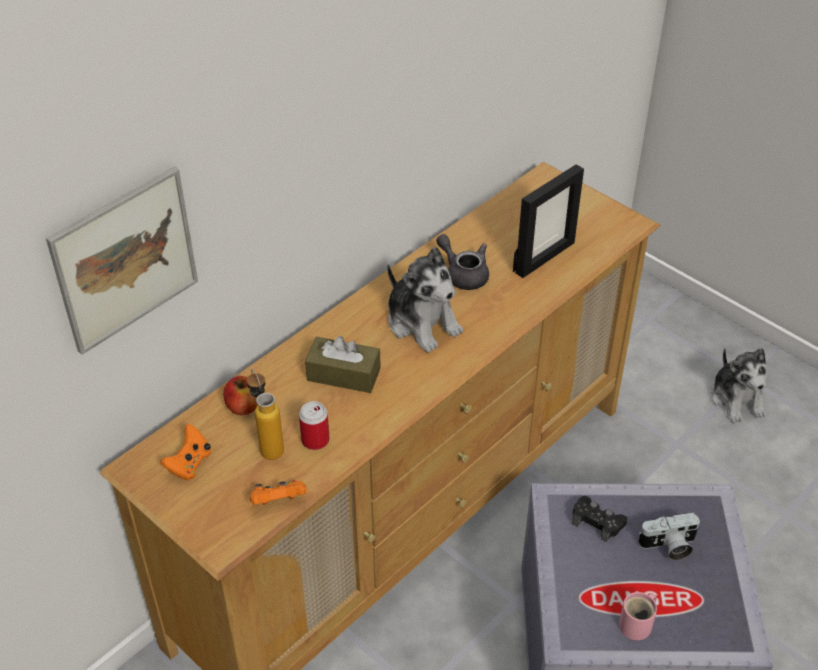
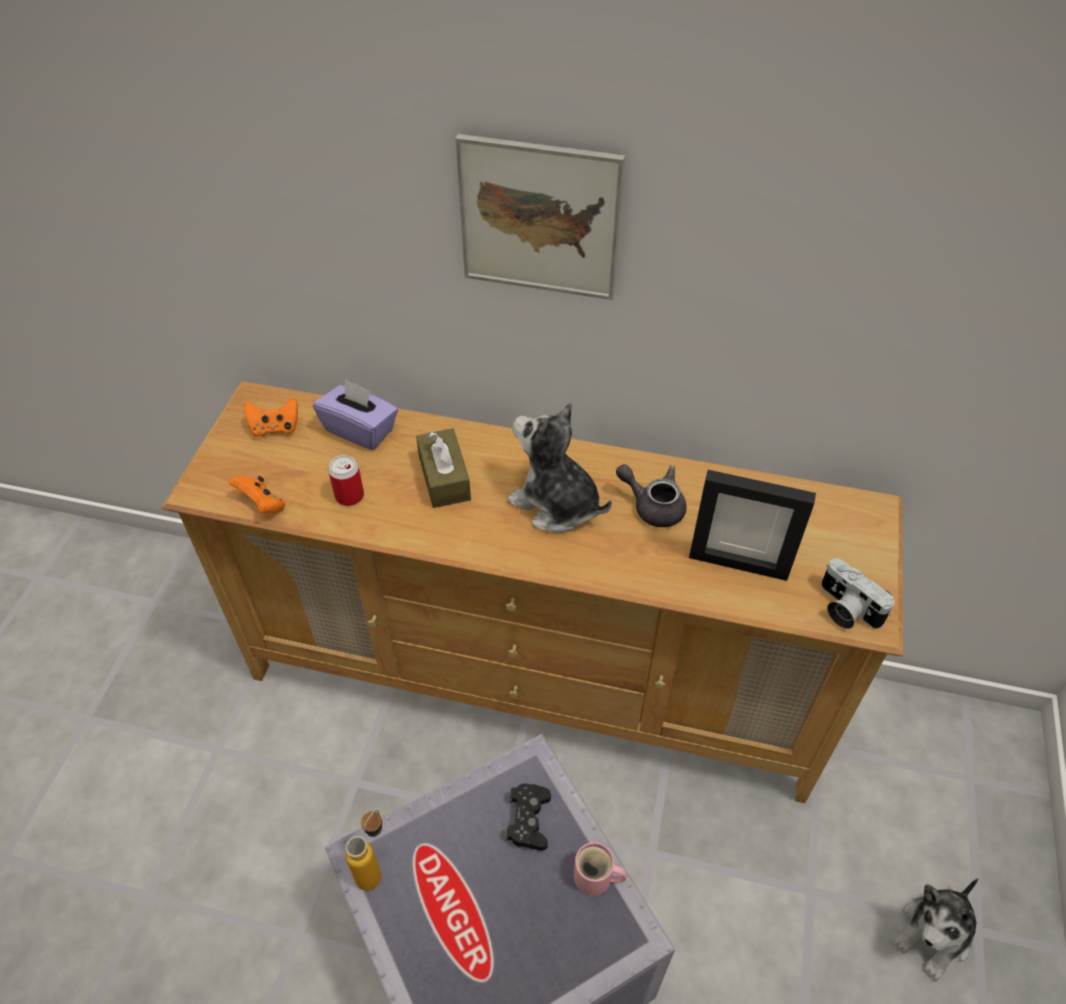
camera: 60 degrees right, 5 degrees up
picture [46,166,198,355] -> picture moved to [455,134,625,300]
apple [223,376,258,415] -> purple tissue box [313,379,398,450]
bottle [247,369,284,460] -> bottle moved to [345,810,382,890]
plush toy [387,247,463,353] -> plush toy turned 105 degrees clockwise [507,403,612,533]
grey teapot [436,234,489,290] -> grey teapot turned 75 degrees counterclockwise [616,464,687,527]
pink mug [619,592,657,640] -> pink mug moved to [574,842,627,896]
camera [638,512,700,560] -> camera moved to [821,558,894,629]

